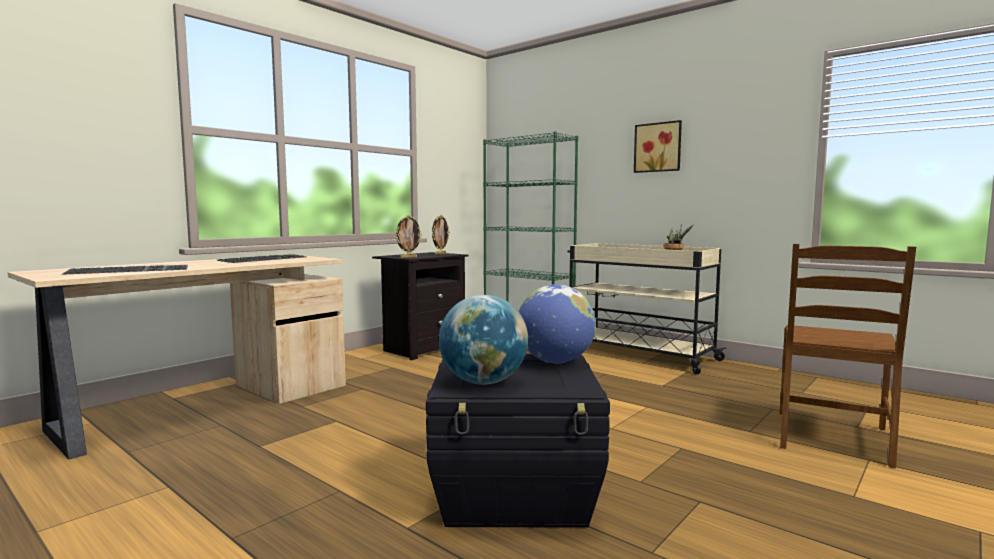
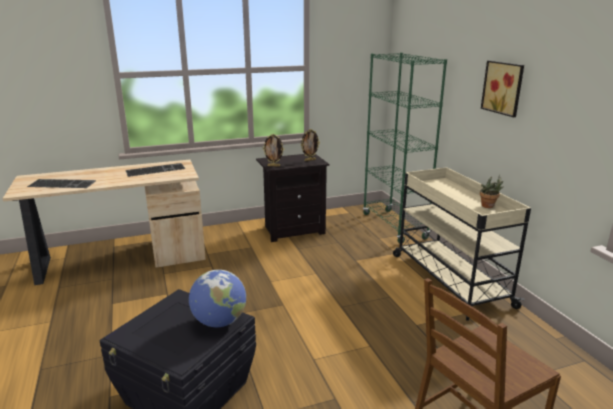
camera: 30 degrees right, 15 degrees up
globe [439,295,528,385] -> none

